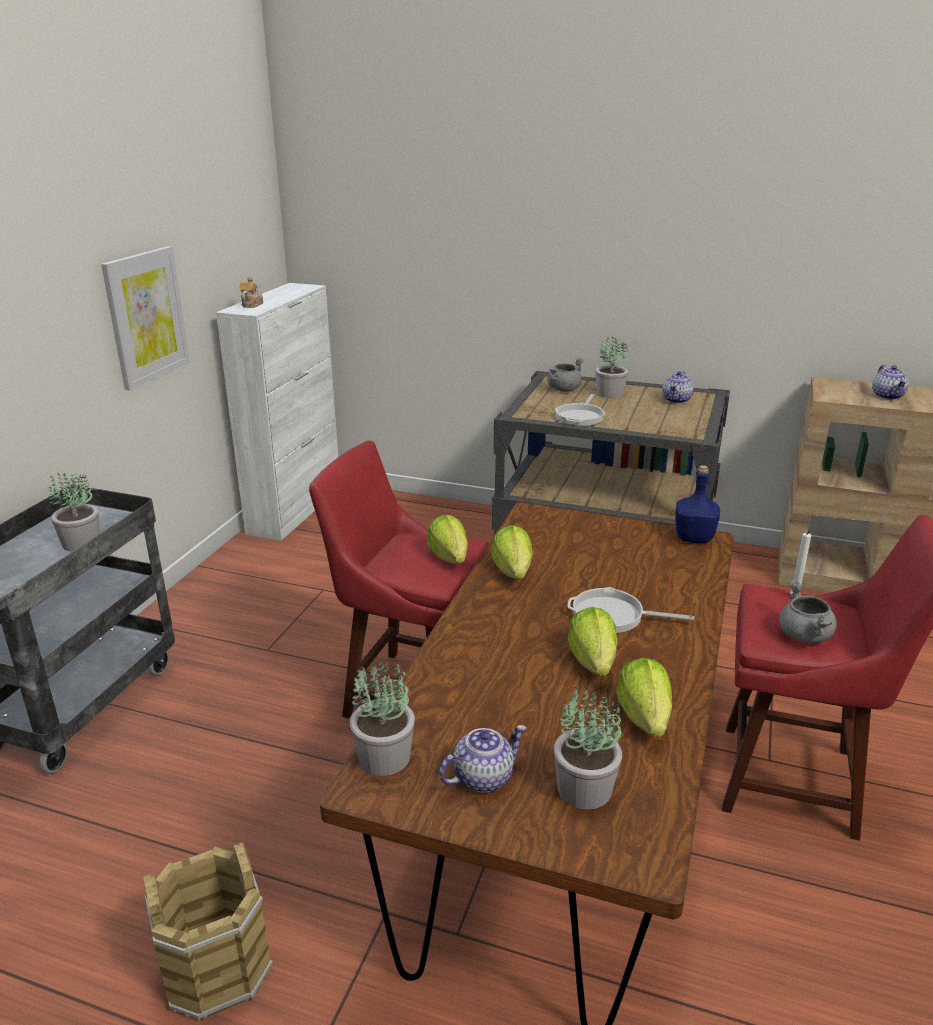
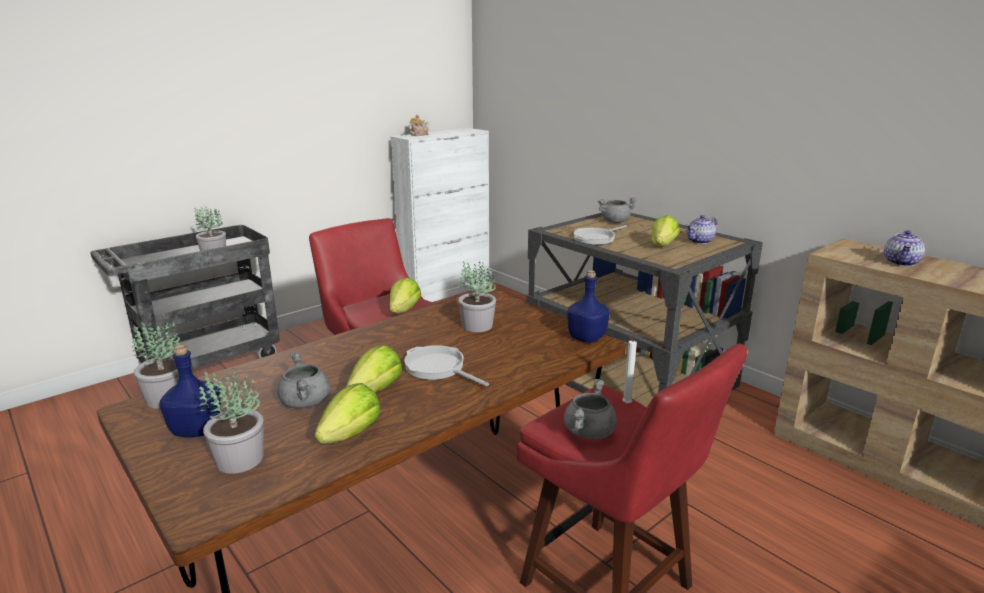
camera: 30 degrees right, 5 degrees down
picture [101,246,190,390] -> none
brown bucket [143,842,273,1021] -> none
teapot [439,725,527,792] -> blue bottle [159,344,221,437]
lettuce [491,525,533,579] -> lettuce moved to [651,215,680,246]
potted plant [595,337,628,398] -> potted plant moved to [458,261,496,332]
none -> grey cooking pot [277,352,331,408]

